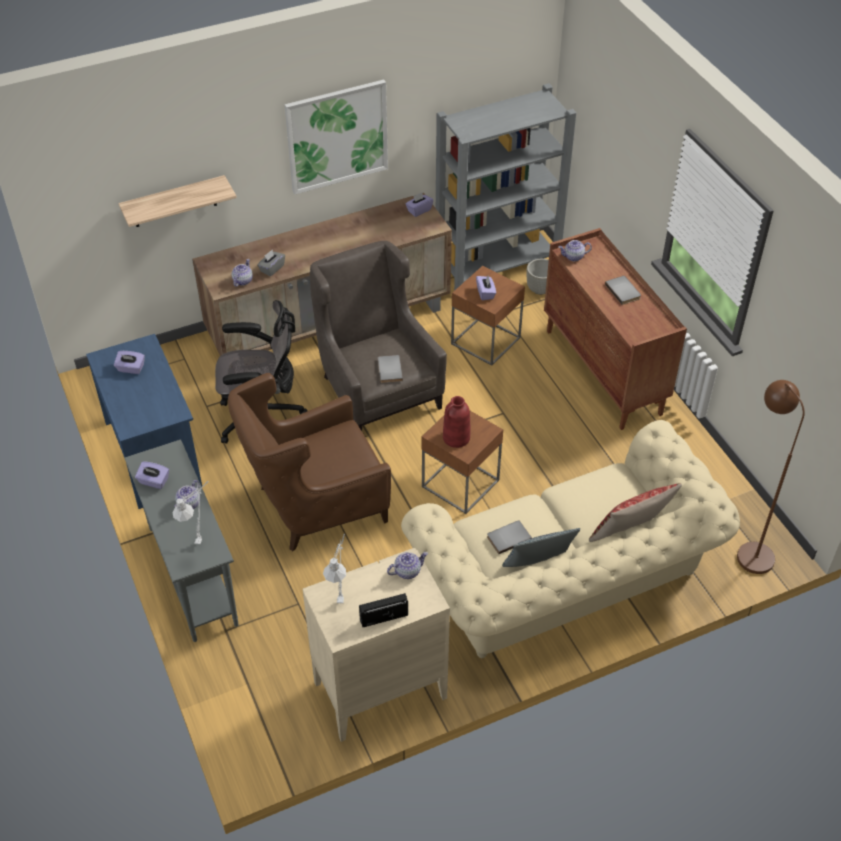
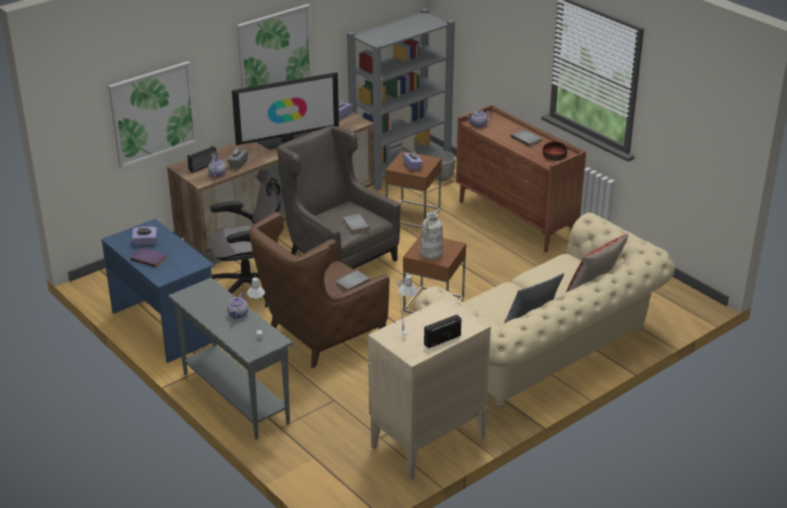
camera: 15 degrees left, 15 degrees down
shelf [118,175,237,227] -> picture [108,61,198,169]
purple tissue box [135,462,169,489] -> none
teapot [387,552,428,579] -> none
red vase [443,396,470,448] -> white vase [420,212,443,259]
grey book [487,520,532,554] -> grey book moved to [335,270,371,291]
brown floor lamp [737,380,805,574] -> none
none -> purple book [130,248,167,268]
none -> radio [187,146,217,173]
none -> television [232,72,339,150]
none -> bowl [543,141,567,161]

